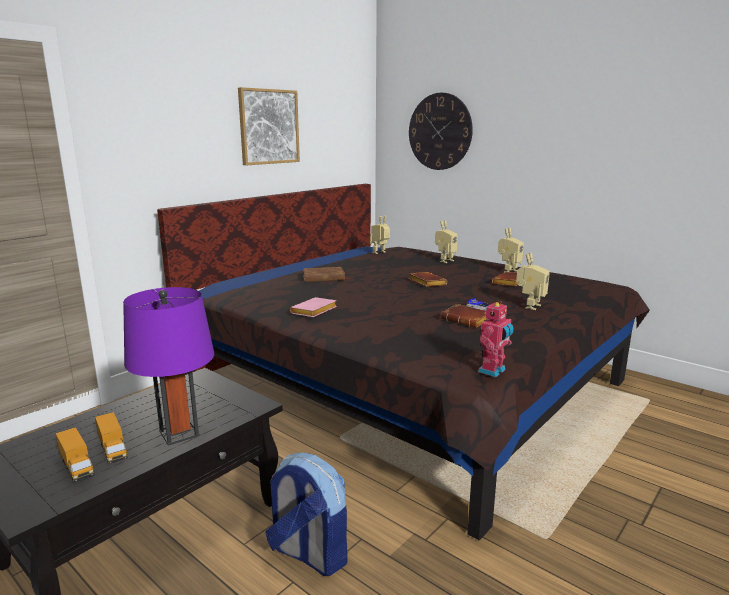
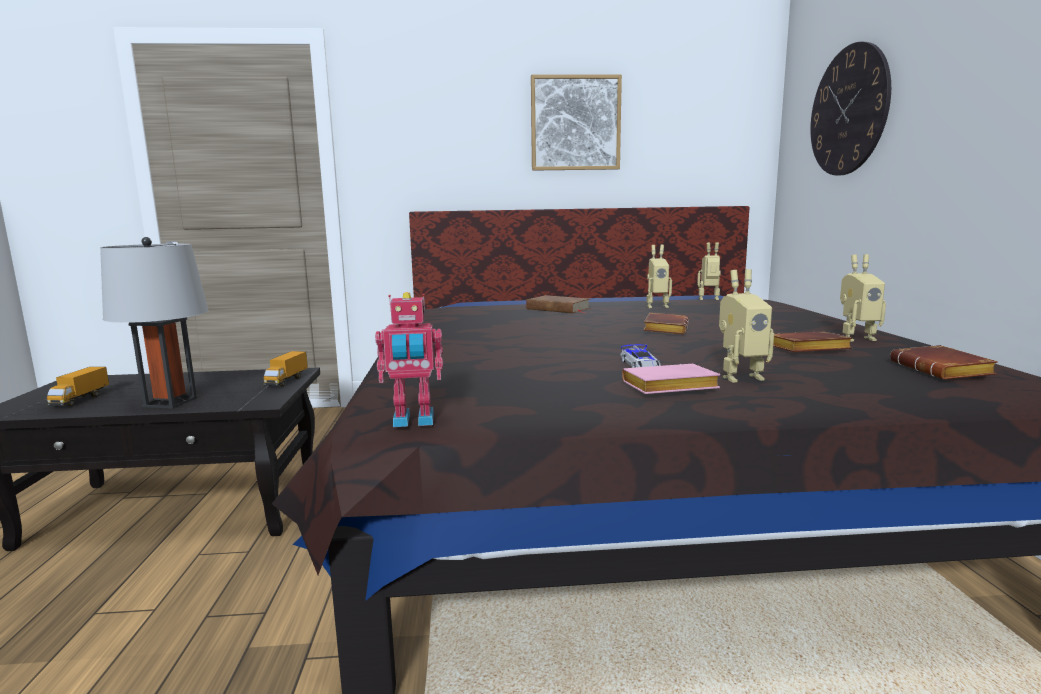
camera: 45 degrees right, 5 degrees down
toy truck [95,412,128,464] -> toy truck moved to [263,351,308,387]
purple table lamp [123,287,214,446] -> grey table lamp [100,237,209,409]
backpack [265,452,348,576] -> none
pink book [290,297,337,317] -> pink book moved to [622,364,720,394]
toy robot [435,220,458,263] -> toy robot moved to [646,245,672,308]
brown book [441,304,488,328] -> brown book moved to [890,345,998,379]

